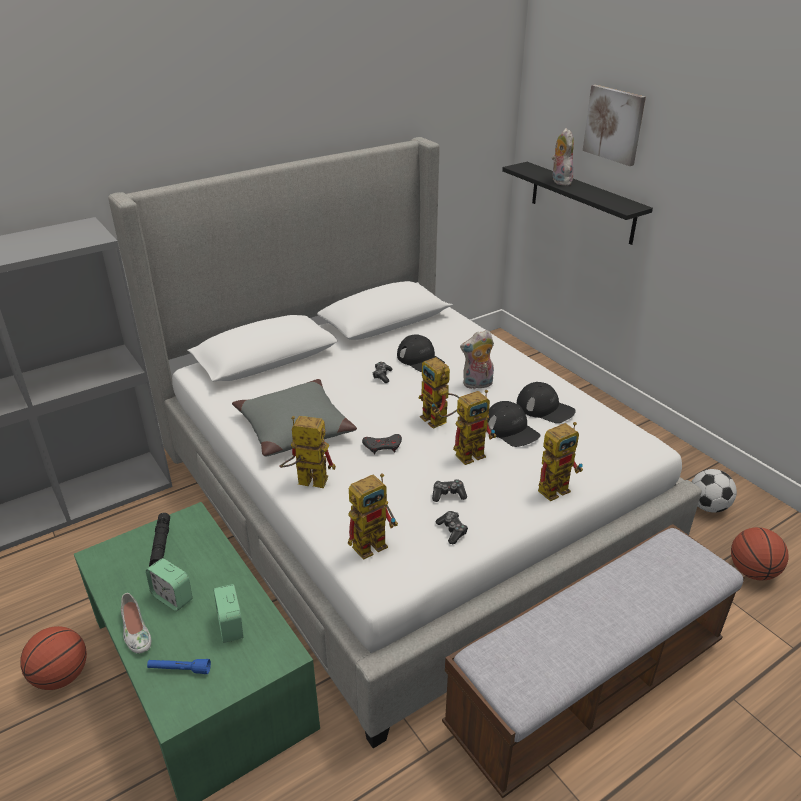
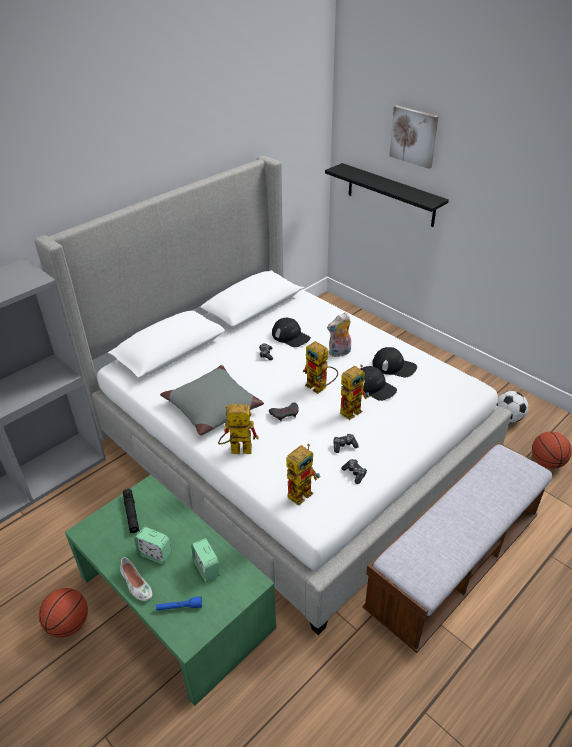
camera: 10 degrees left, 5 degrees up
toy robot [538,422,583,501] -> none
plush toy [552,128,574,186] -> none

